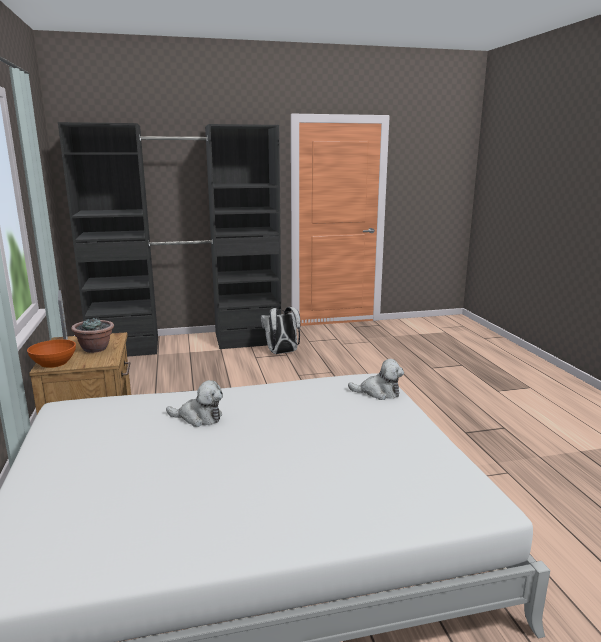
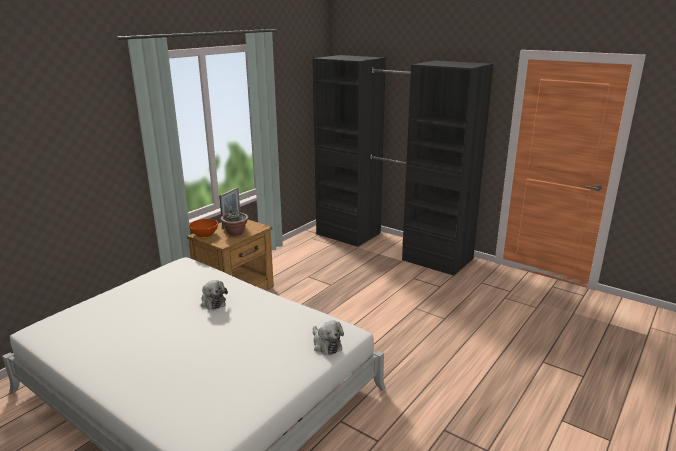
camera: 50 degrees right, 5 degrees up
white backpack [261,307,301,354] -> none

